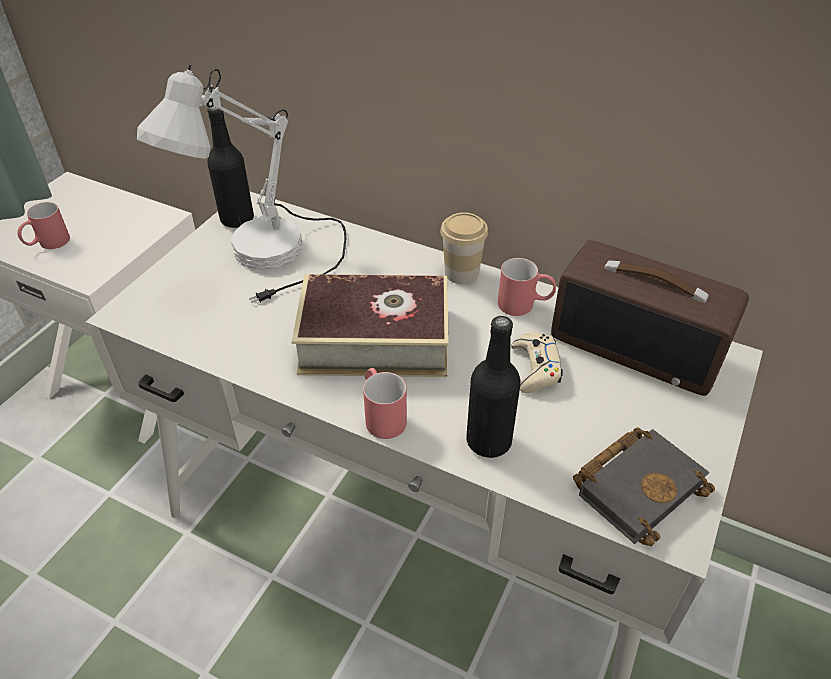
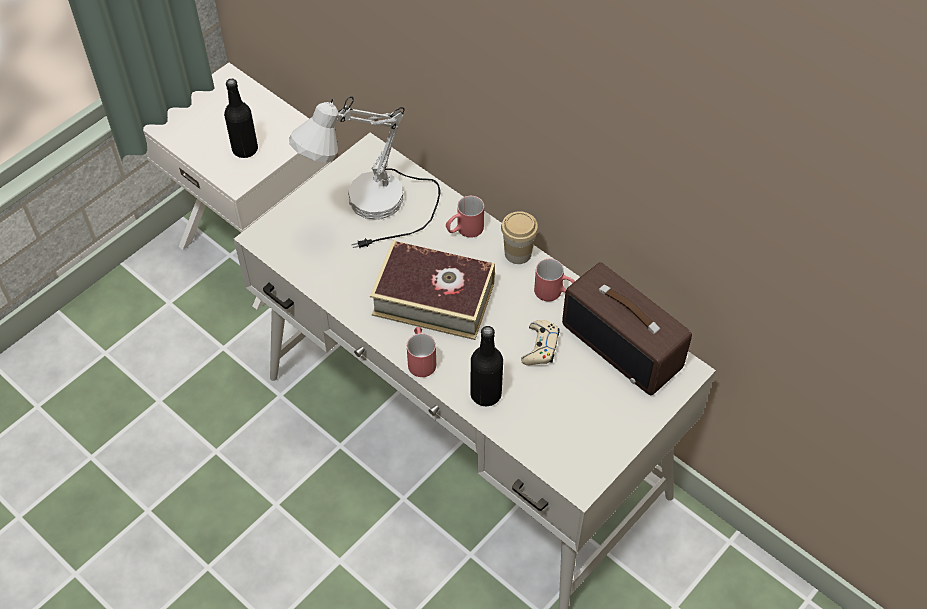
camera: 15 degrees right, 10 degrees up
red mug [17,202,70,249] -> red mug moved to [446,196,484,238]
black bottle [207,107,254,228] -> black bottle moved to [224,79,258,158]
black book [573,427,715,546] -> none

